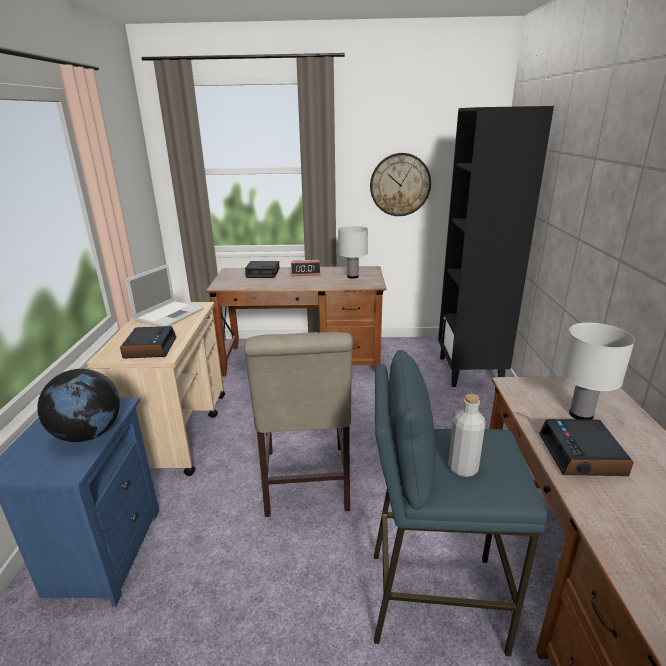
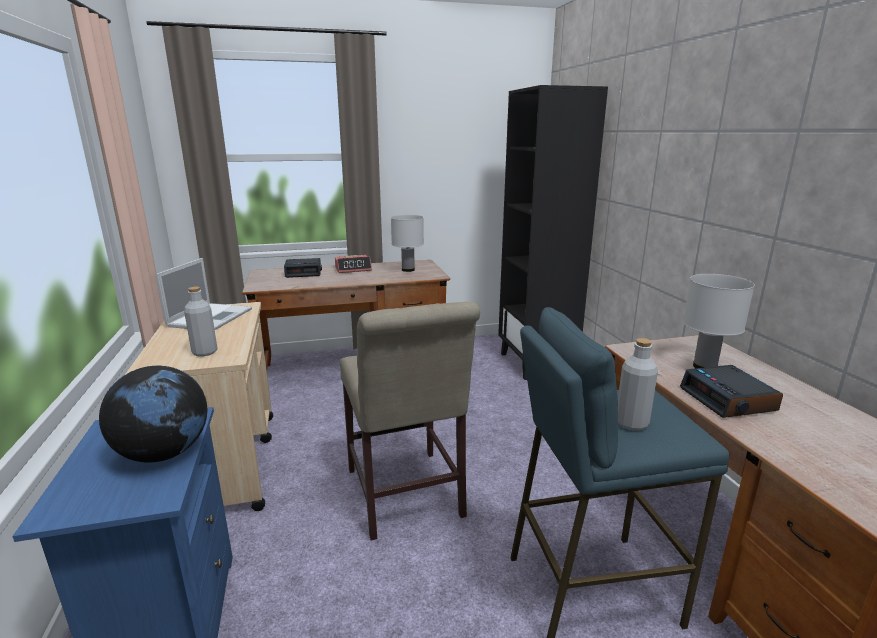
camera: 15 degrees left, 5 degrees down
alarm clock [120,326,176,358] -> grey bottle [184,287,217,356]
wall clock [370,153,431,216] -> none

